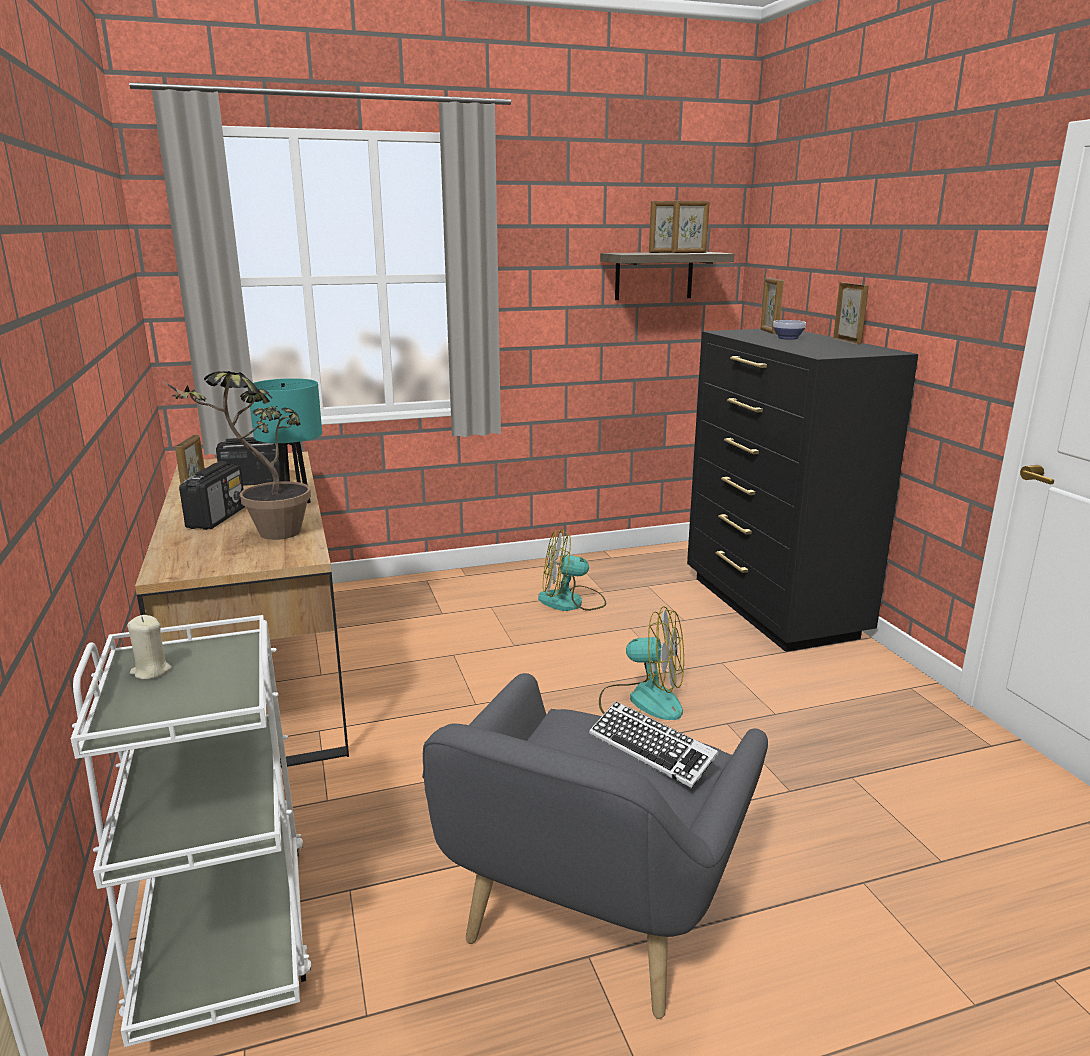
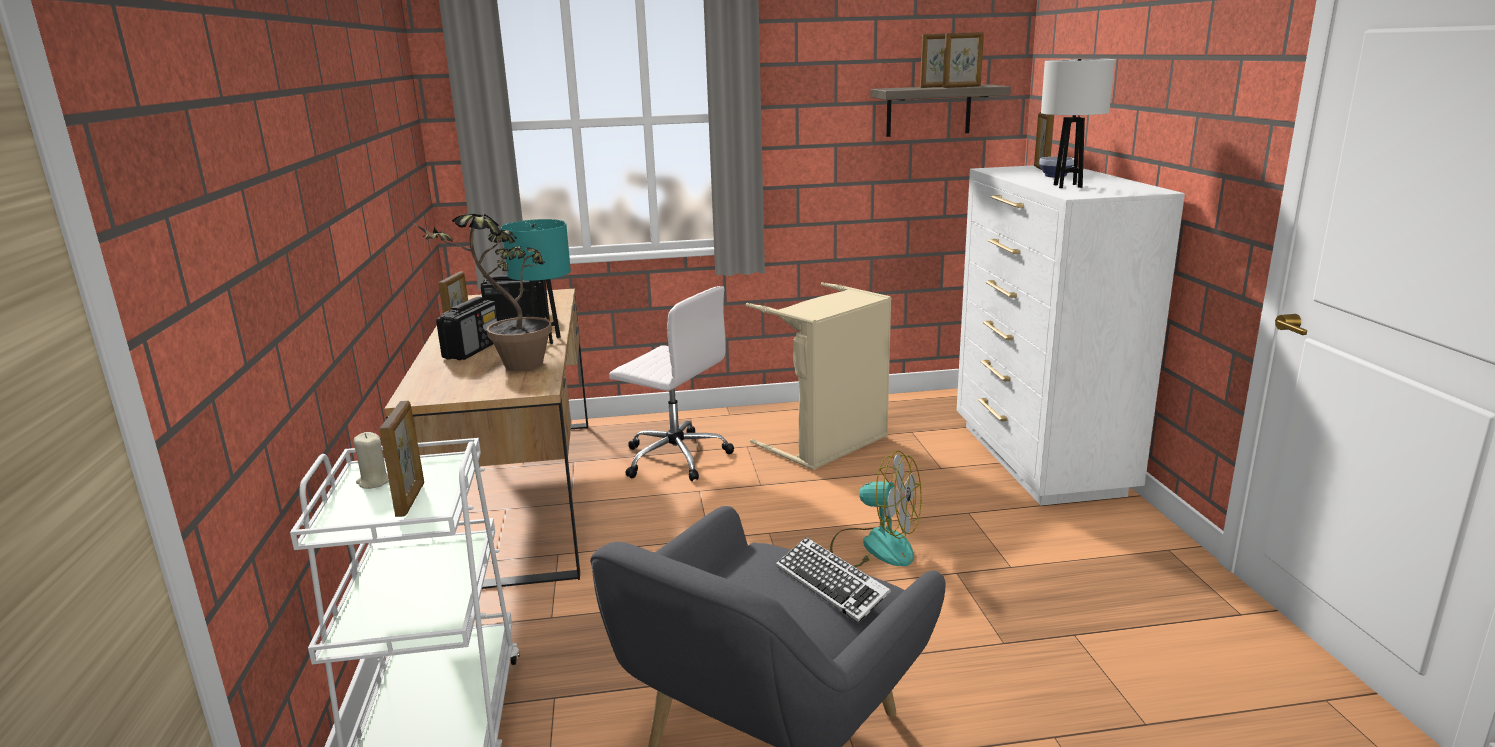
camera: 10 degrees right, 0 degrees up
fan [538,529,606,611] -> beige laundry basket [746,282,892,470]
black dresser [687,329,918,652] -> white dresser [957,165,1185,505]
picture frame [833,283,869,344] -> picture frame moved to [380,401,424,517]
none -> white office chair [609,286,734,481]
none -> white table lamp [1041,59,1115,188]

